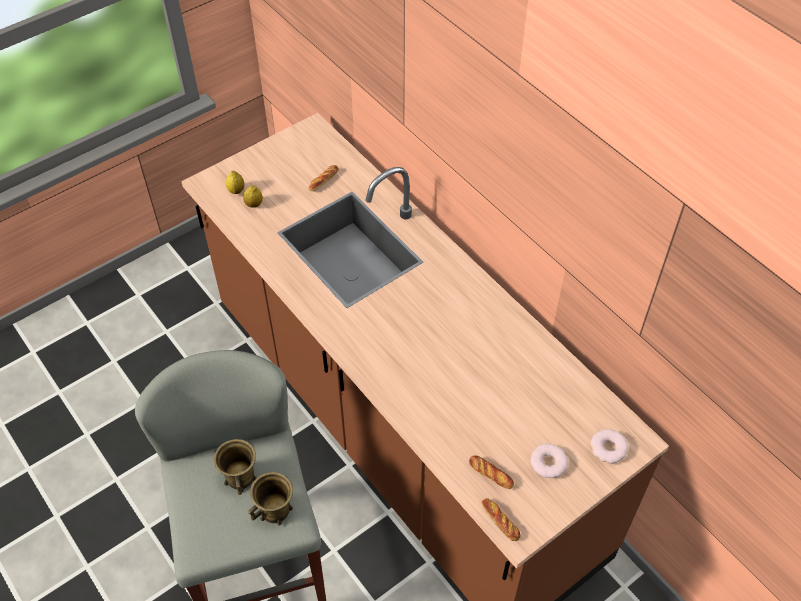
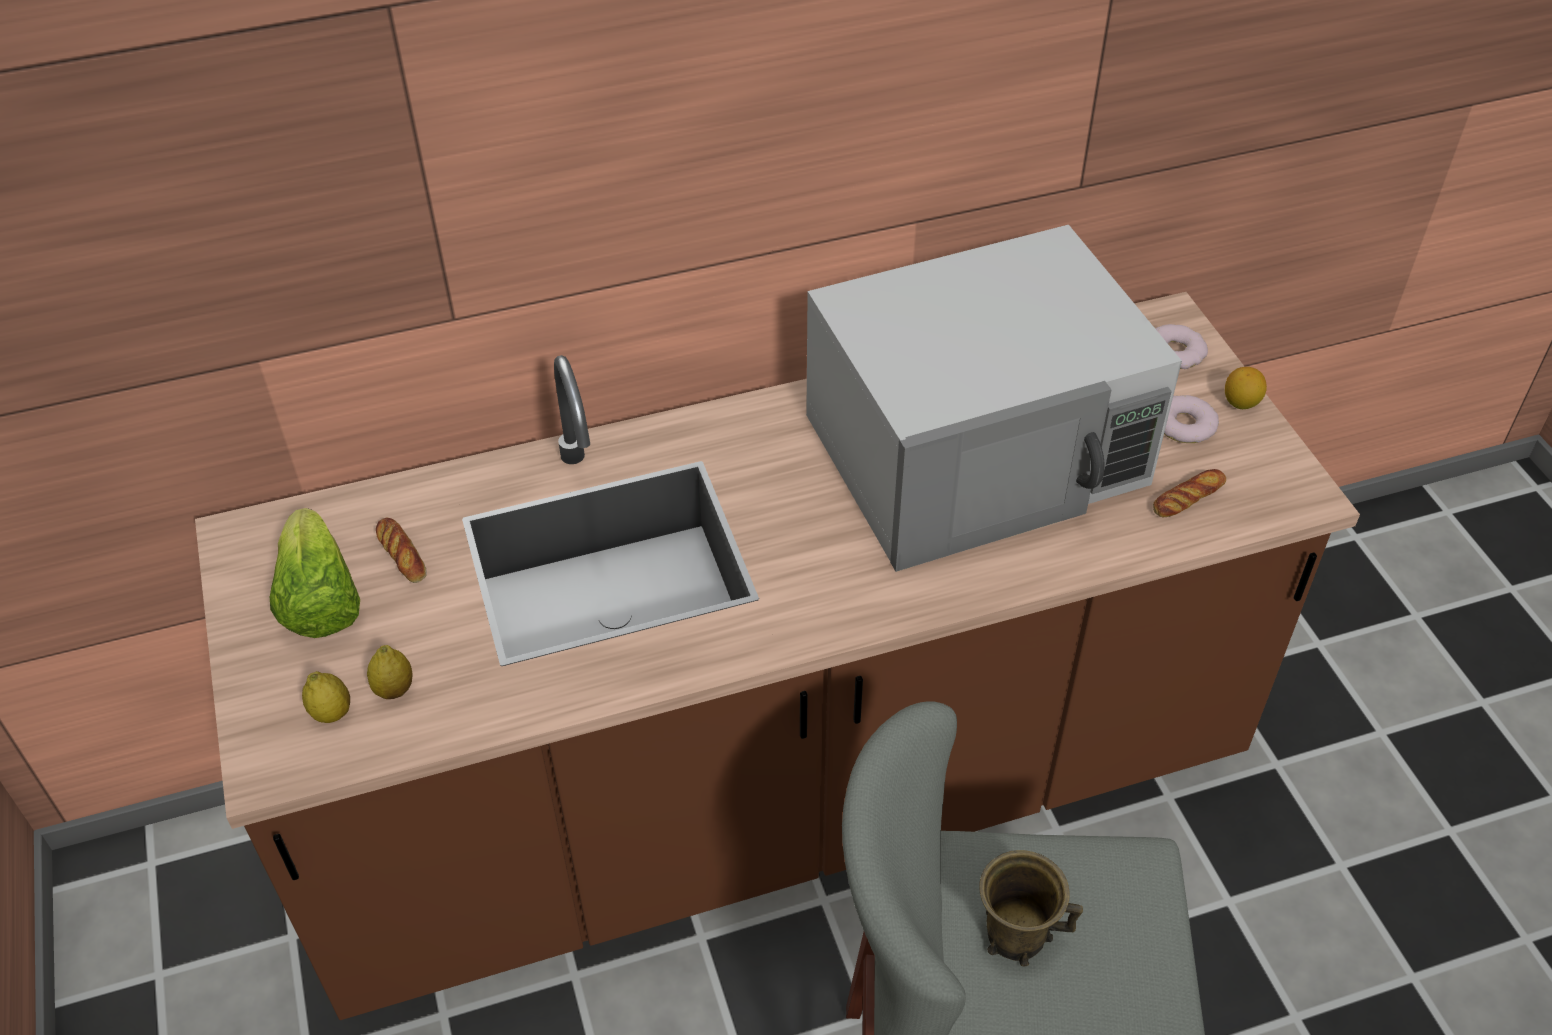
camera: 70 degrees left, 5 degrees down
brown mug [248,472,293,526] -> none
bread [481,498,521,541] -> none
none -> lettuce [270,508,360,638]
none -> white microwave [806,225,1182,572]
none -> lemon [1225,367,1267,409]

